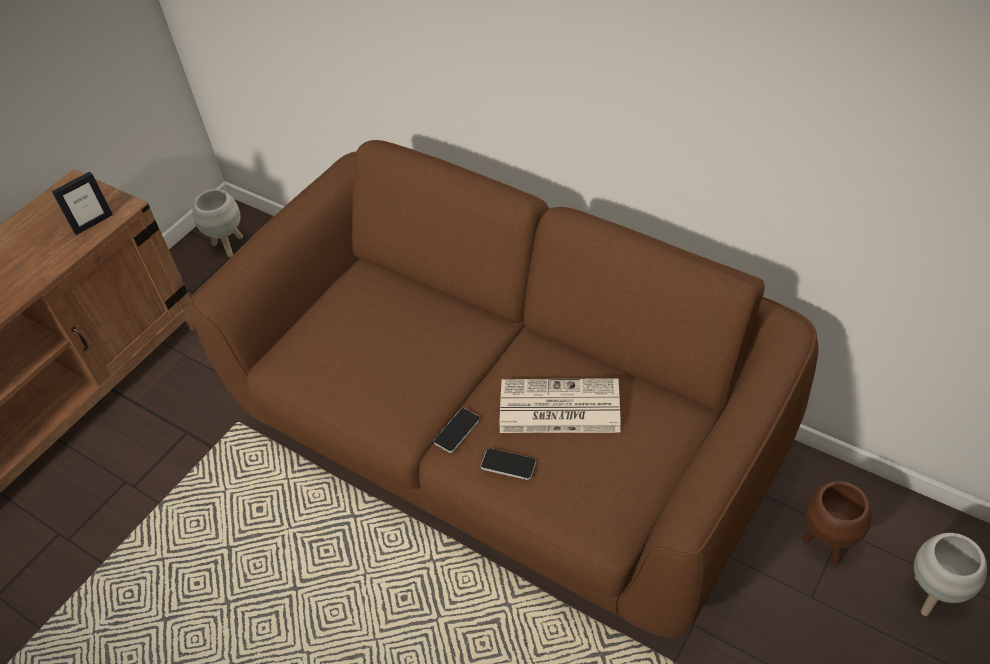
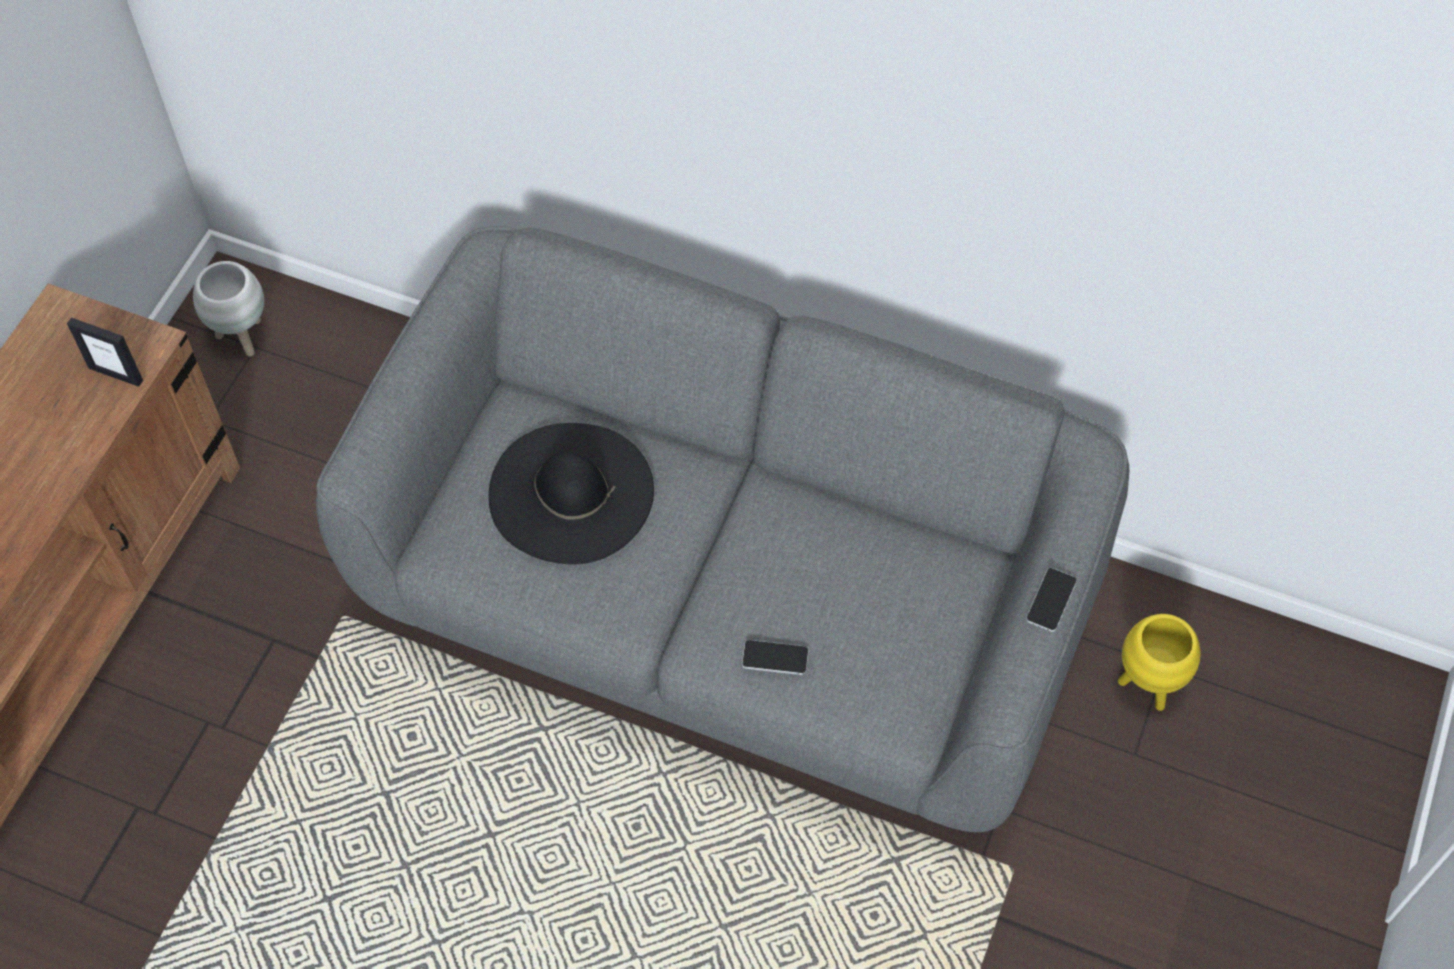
camera: 15 degrees left, 10 degrees up
picture frame [51,171,113,235] -> picture frame turned 75 degrees clockwise [67,318,143,387]
brown sofa [190,140,819,638] -> grey sofa [316,226,1129,832]
phone [434,408,480,453] -> phone moved to [1026,568,1077,632]
newspaper [500,378,621,433] -> none
brown planter [802,481,872,565] -> yellow planter [1118,614,1200,711]
white planter [914,533,987,616] -> none
none -> black hat [489,423,654,564]

